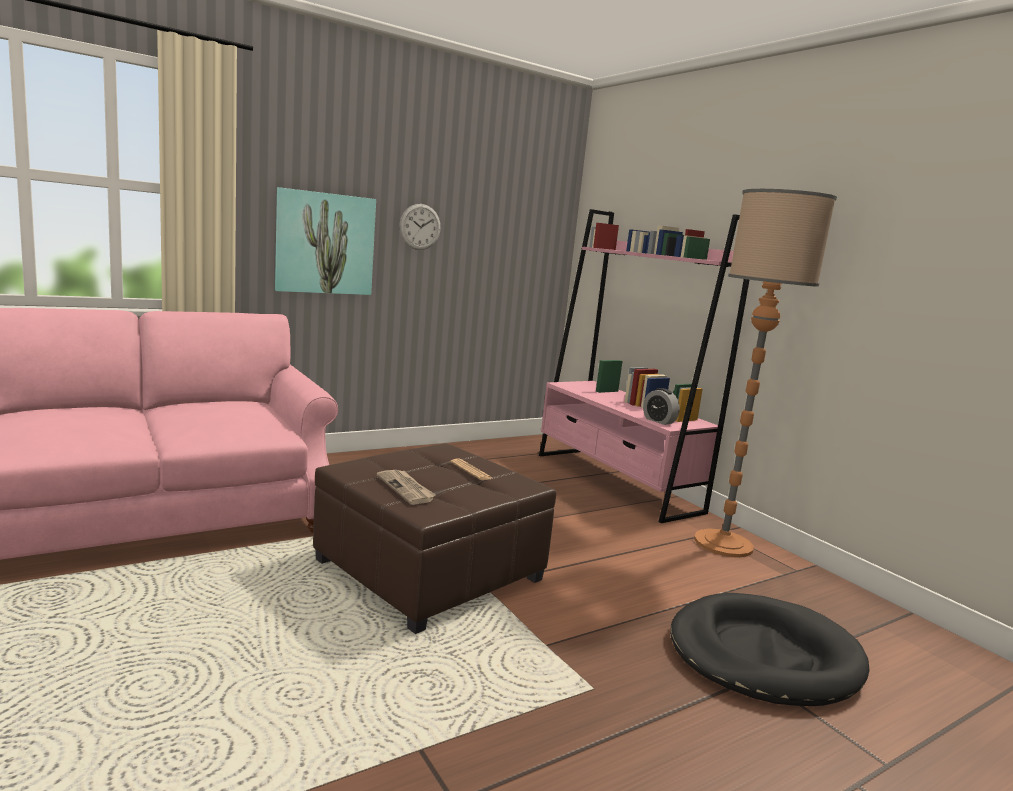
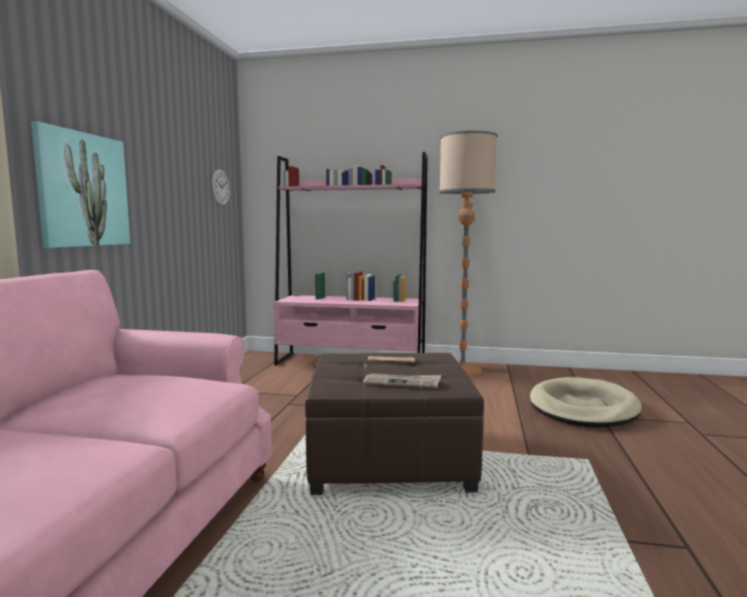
camera: 45 degrees left, 5 degrees down
wall clock [399,204,441,250] -> wall clock moved to [212,169,230,206]
alarm clock [643,388,680,425] -> none
black dog bed [670,593,869,706] -> beige dog bed [530,377,642,427]

